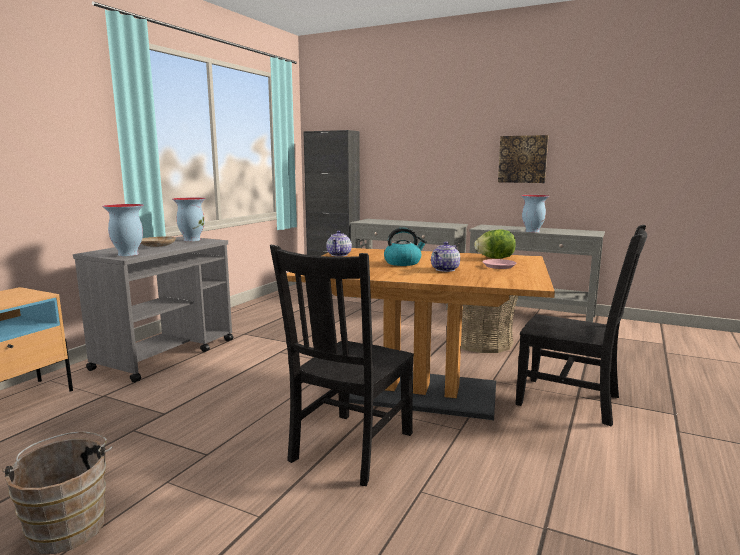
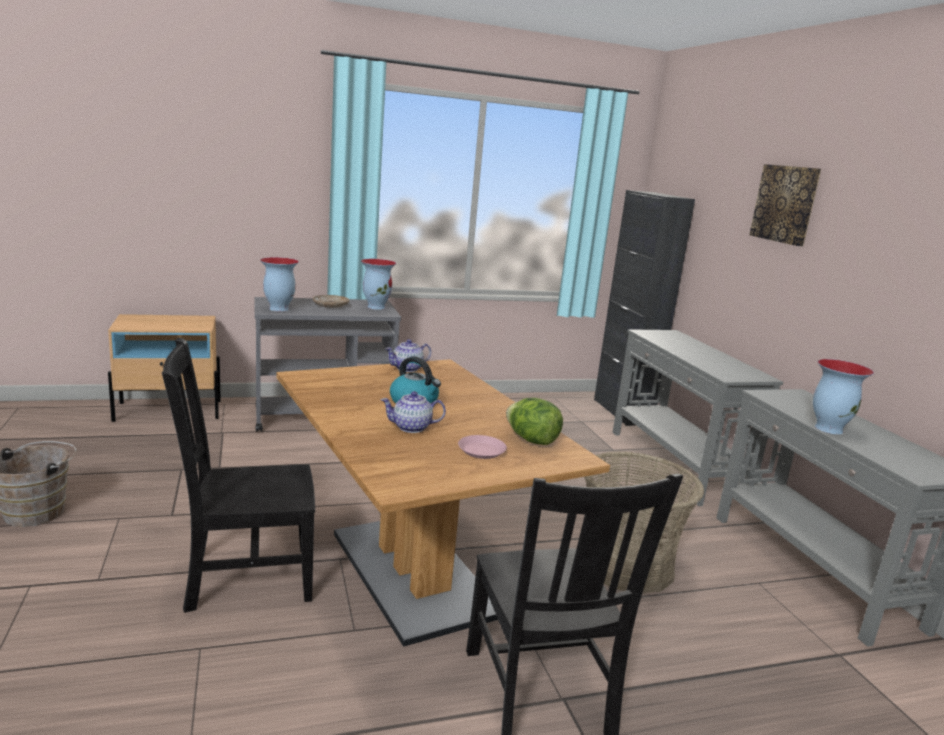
camera: 45 degrees right, 5 degrees up
picture [498,135,548,183] -> picture moved to [749,164,821,246]

